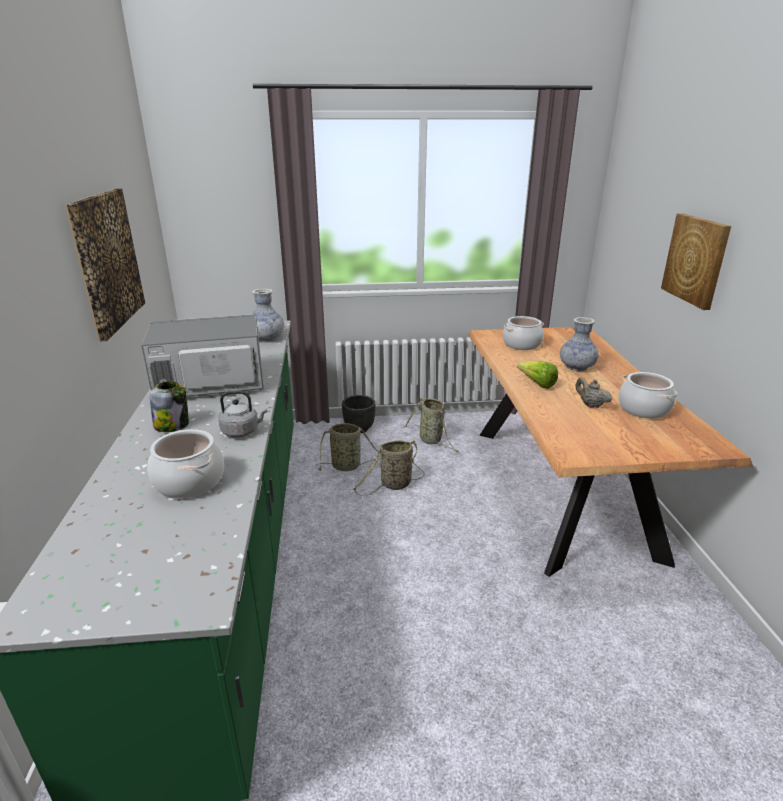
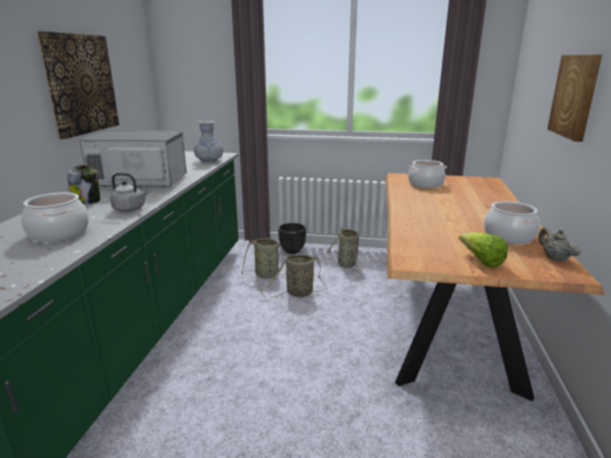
camera: 15 degrees right, 5 degrees down
lettuce [517,361,558,389] -> lettuce moved to [458,232,508,268]
vase [560,317,599,371] -> none
beige teapot [575,377,612,408] -> beige teapot moved to [538,227,581,262]

